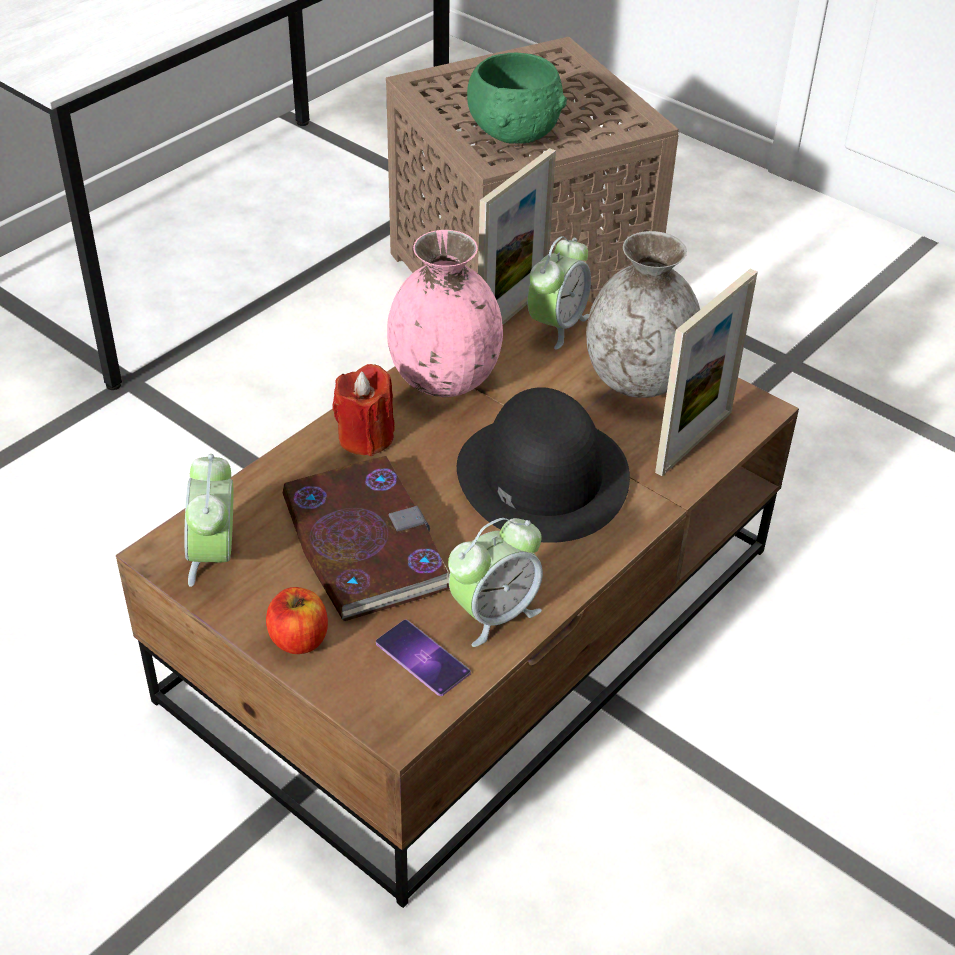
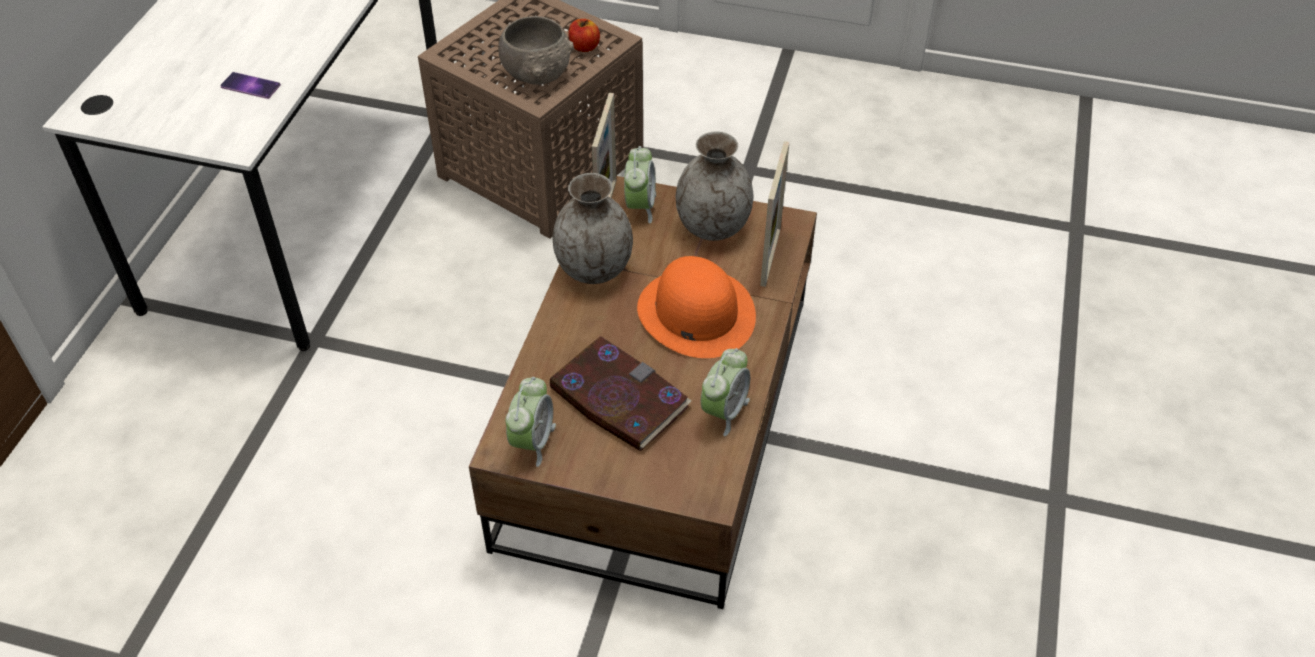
camera: 25 degrees left, 5 degrees up
alarm clock [184,454,233,587] -> alarm clock turned 135 degrees counterclockwise [505,377,556,467]
apple [266,587,328,654] -> apple moved to [568,19,600,52]
red candle [332,364,395,456] -> none
phone [376,620,471,696] -> phone moved to [220,72,281,99]
pink vase [387,230,503,397] -> grey vase [553,173,633,284]
black hat [457,387,630,543] -> orange hat [637,256,756,358]
green bowl [467,53,567,144] -> grey bowl [498,16,574,85]

